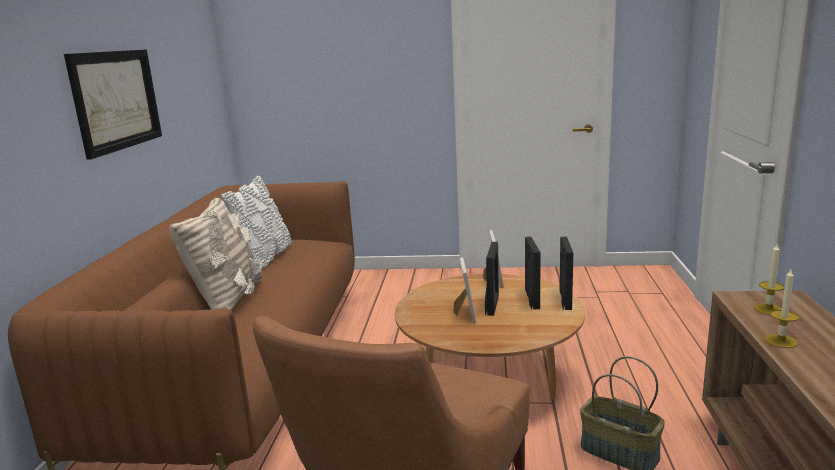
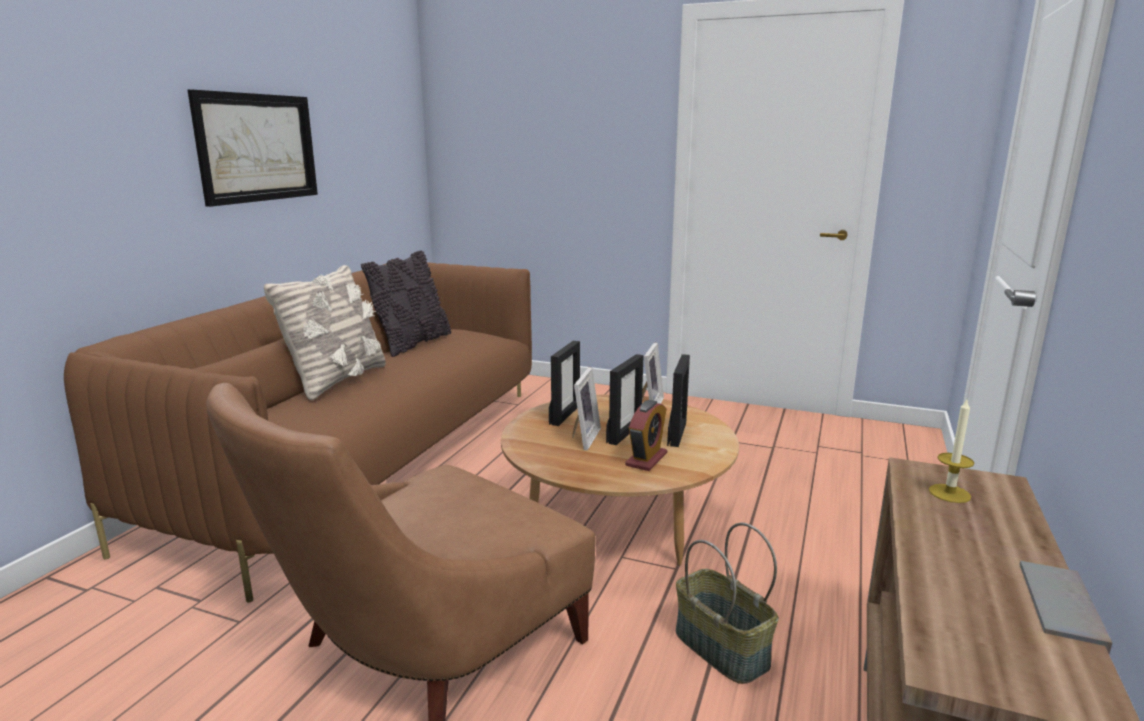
camera: 15 degrees right, 0 degrees up
white pillow [221,176,292,270] -> black pillow [361,250,451,357]
picture frame [559,237,573,310] -> picture frame moved to [549,341,580,426]
candle [764,269,799,348] -> none
none -> alarm clock [625,400,667,471]

